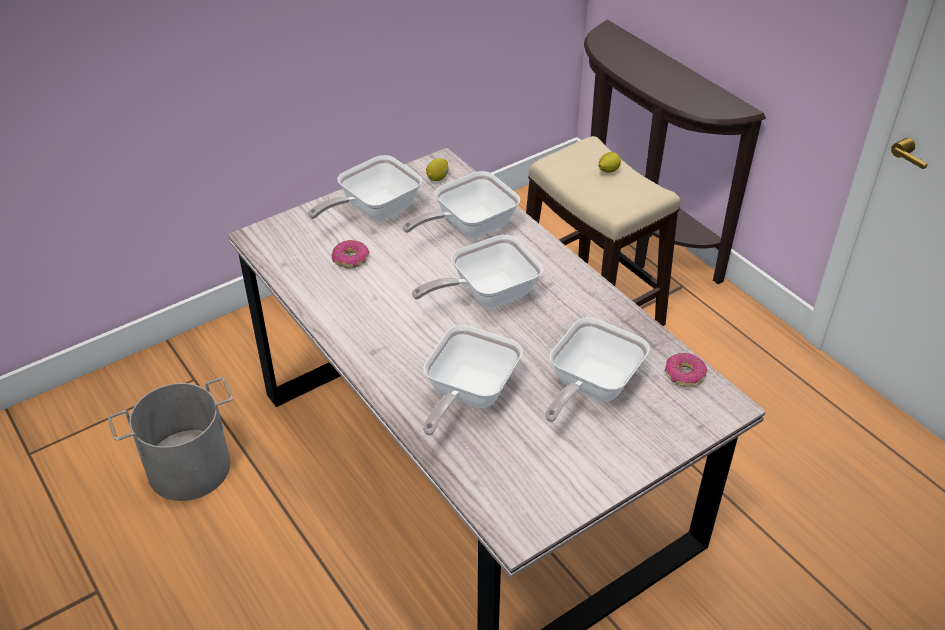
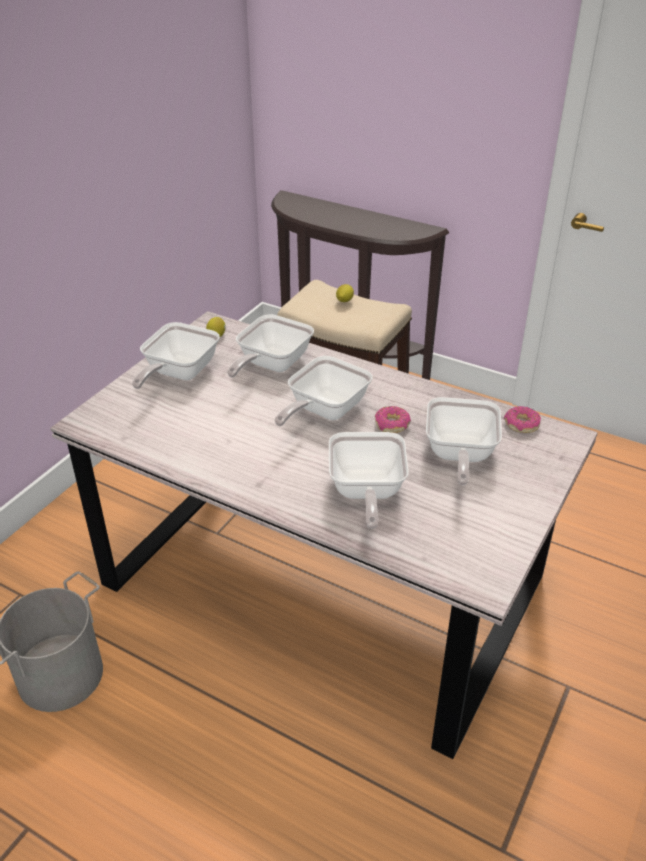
camera: 25 degrees left, 5 degrees down
donut [331,240,369,269] -> donut moved to [375,406,411,433]

